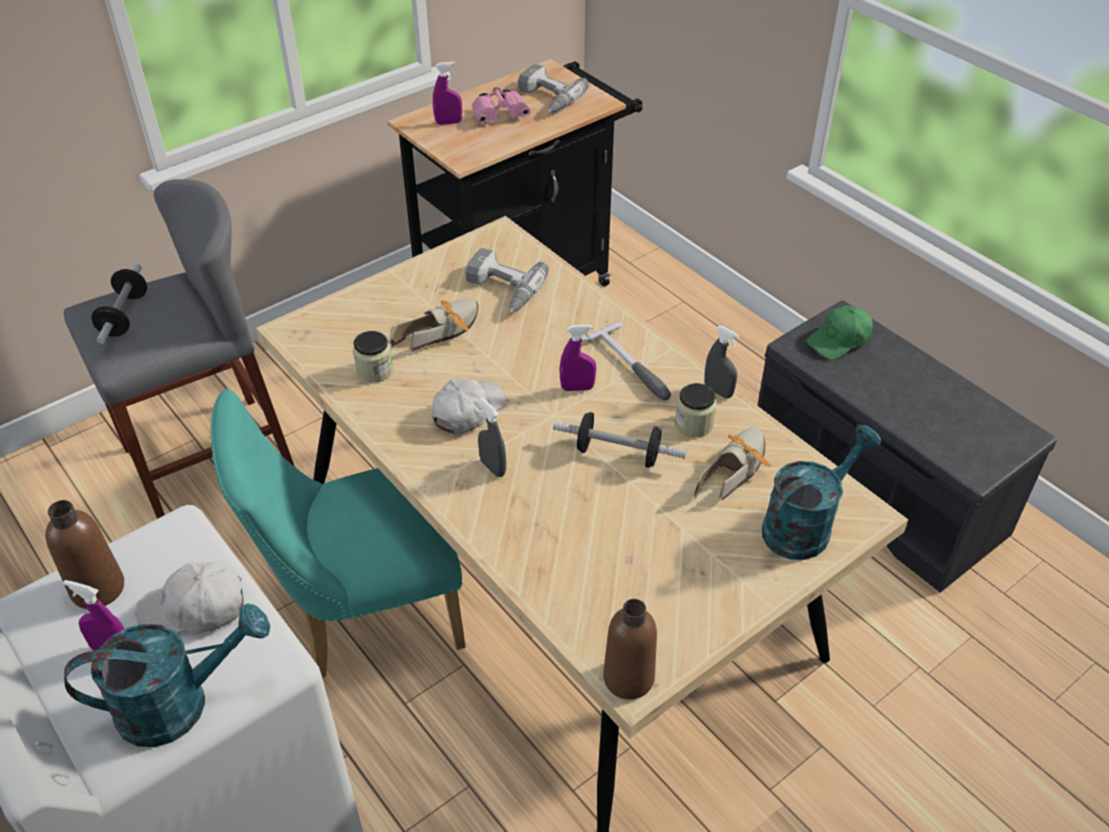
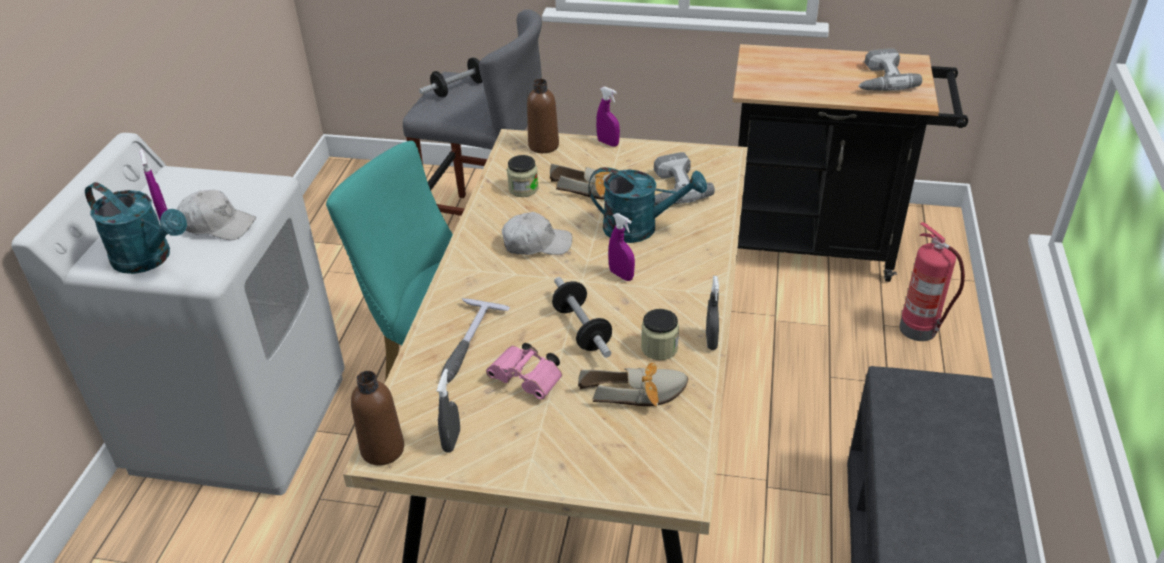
camera: 50 degrees right, 5 degrees down
brown bottle [45,500,124,609] -> brown bottle moved to [527,79,559,153]
white cap [136,562,244,633] -> white cap turned 150 degrees clockwise [177,190,256,240]
purple spray bottle [433,61,462,125] -> purple spray bottle moved to [596,86,620,147]
pink binoculars [472,87,531,123] -> pink binoculars moved to [486,343,562,399]
grey spray bottle [478,397,506,477] -> grey spray bottle moved to [437,369,460,453]
hammer [581,322,671,401] -> hammer moved to [441,298,510,383]
turquoise watering can [762,424,881,560] -> turquoise watering can moved to [588,167,707,243]
green cap [806,306,873,360] -> none
none -> fire extinguisher [899,222,965,341]

